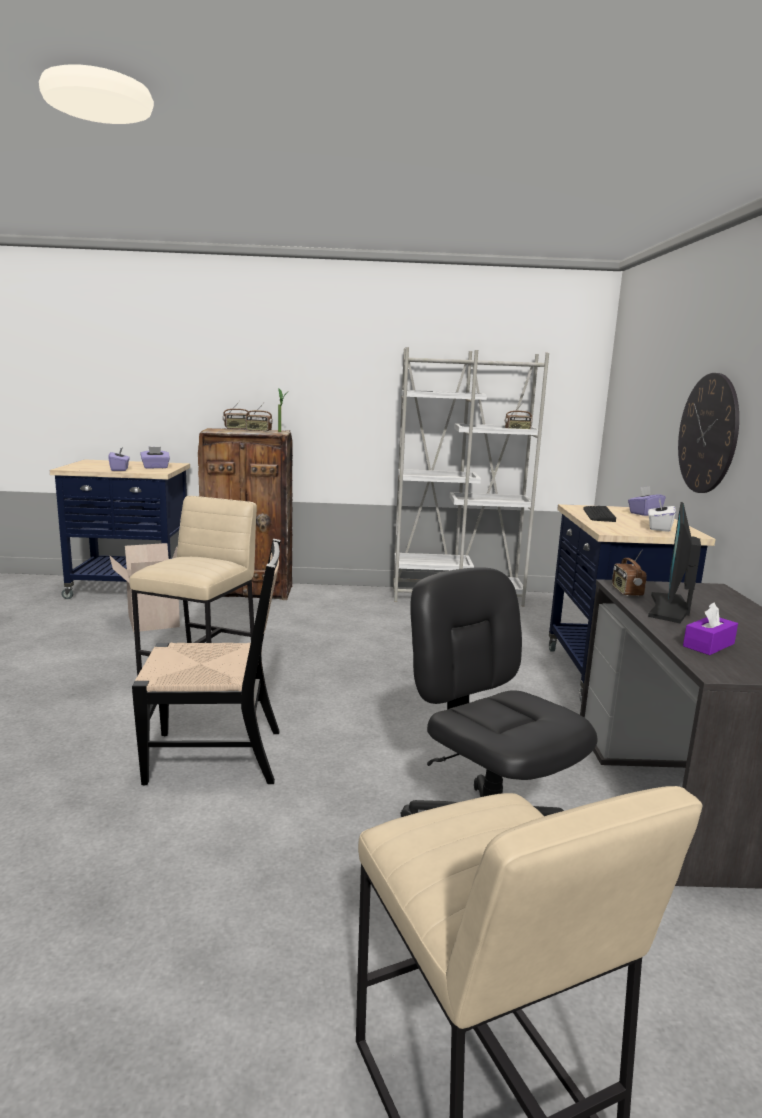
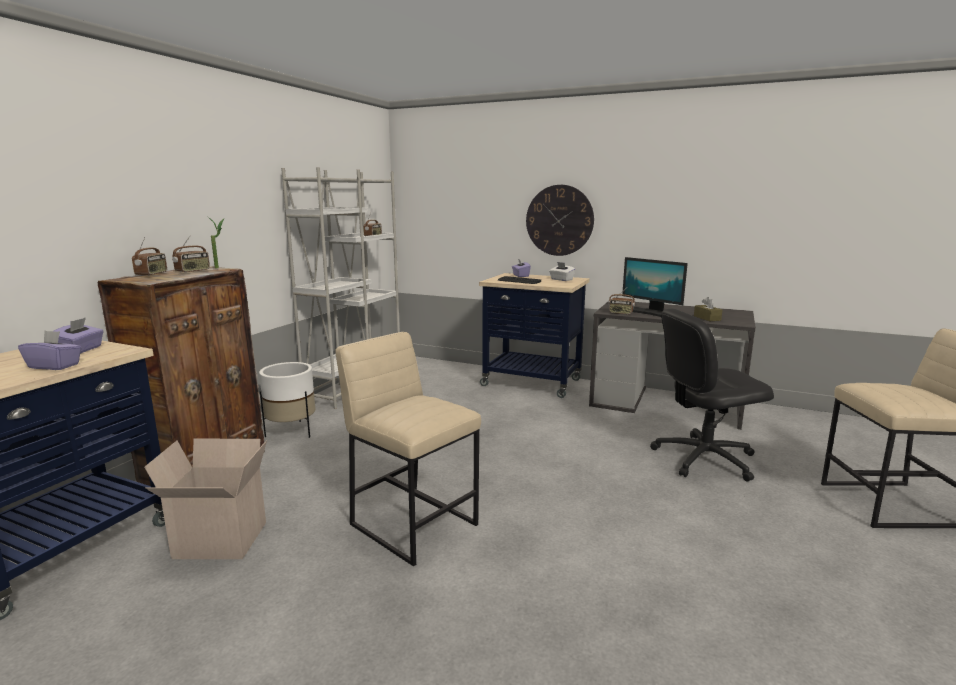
camera: 65 degrees left, 0 degrees up
chair [132,539,281,785] -> none
purple tissue box [683,602,738,655] -> brown tissue box [694,297,722,321]
none -> white planter [259,362,316,438]

